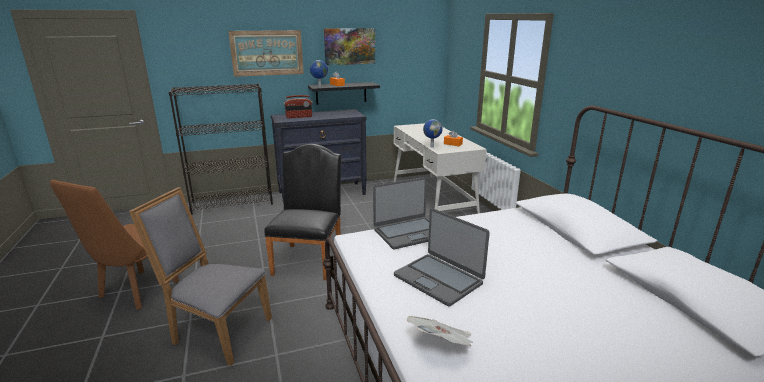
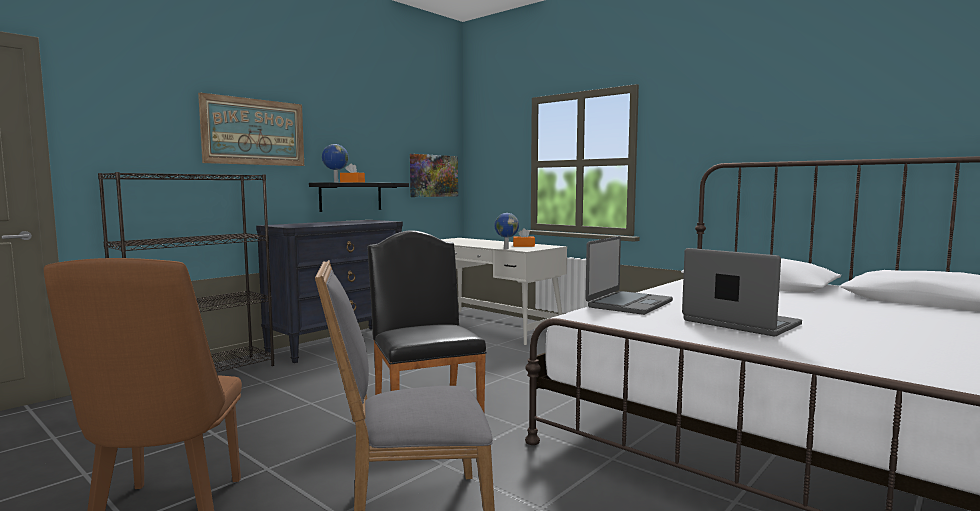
camera: 30 degrees left, 15 degrees down
radio [284,95,313,118] -> none
picture [324,28,375,65] -> picture moved to [410,154,458,197]
laptop [394,208,490,306] -> laptop turned 150 degrees counterclockwise [682,248,802,336]
newspaper [407,316,473,346] -> none

